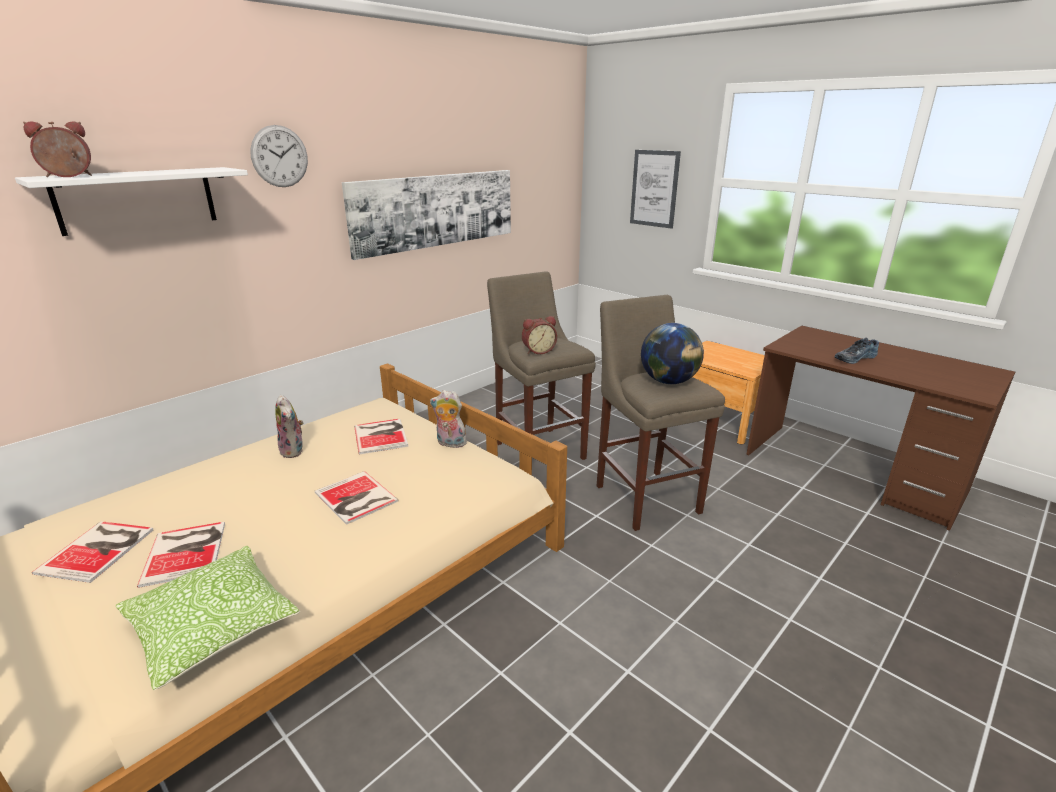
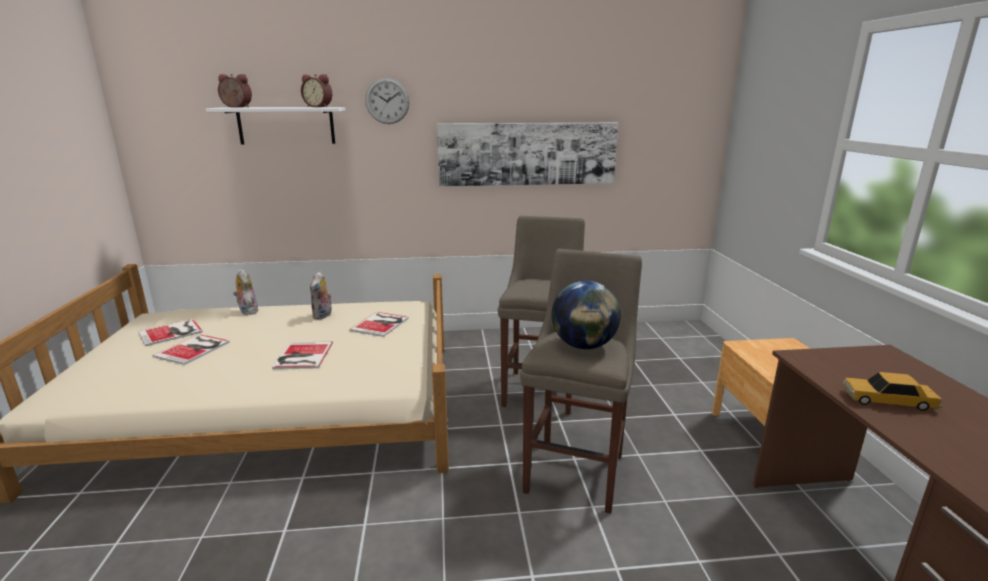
camera: 40 degrees right, 5 degrees down
pillow [116,546,300,690] -> none
plush toy [430,390,467,448] -> plush toy moved to [233,268,258,315]
alarm clock [522,316,557,354] -> alarm clock moved to [301,74,332,107]
picture [630,150,681,229] -> none
shoe [835,337,879,364] -> toy car [842,372,942,411]

